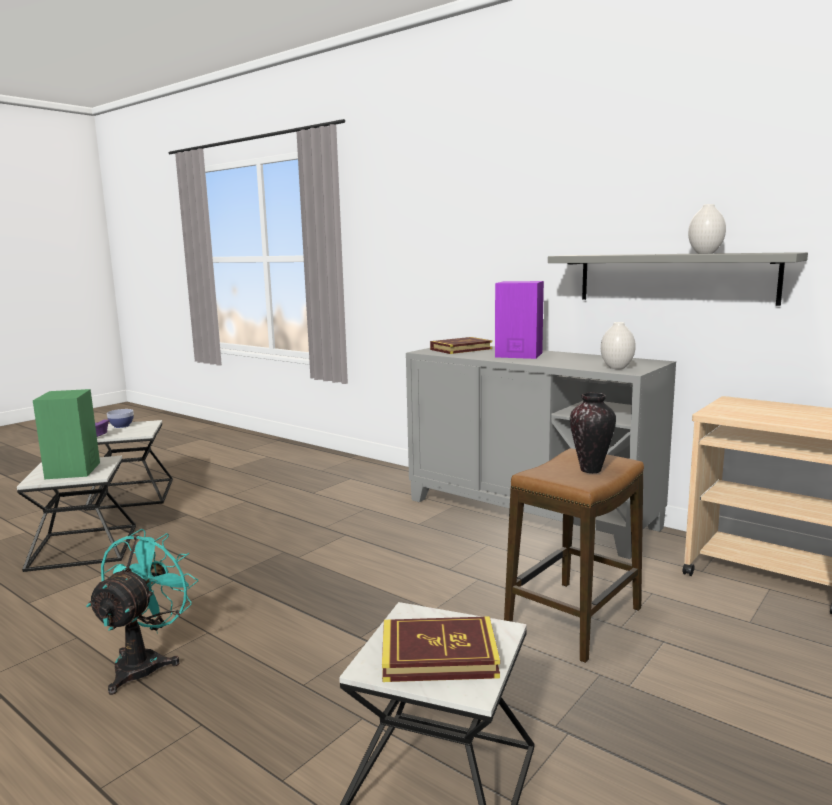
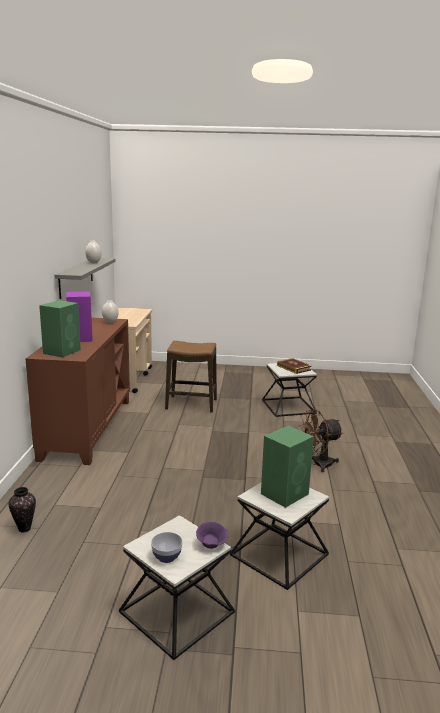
camera: 125 degrees left, 5 degrees up
turquoise fan [86,529,198,695] -> brown fan [298,410,343,472]
grey cabinet [406,346,676,559] -> brown cabinet [26,318,130,465]
book [430,337,492,354] -> green speaker [39,300,81,358]
vase [570,393,616,473] -> vase moved to [9,487,36,532]

